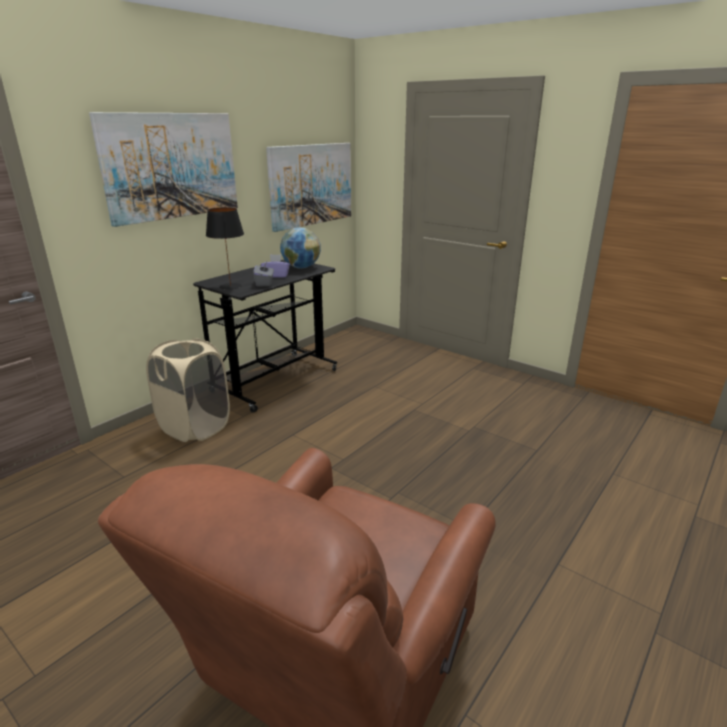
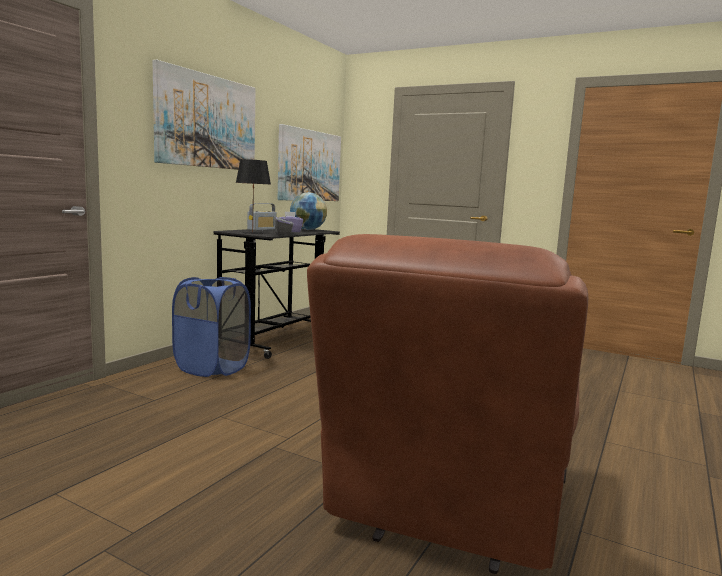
camera: 10 degrees left, 15 degrees down
beige laundry basket [146,338,230,442] -> blue laundry basket [172,277,251,377]
none -> radio [247,203,277,230]

